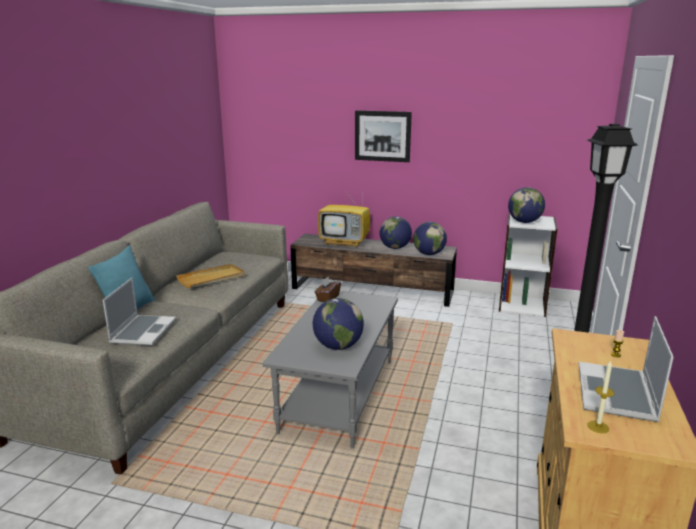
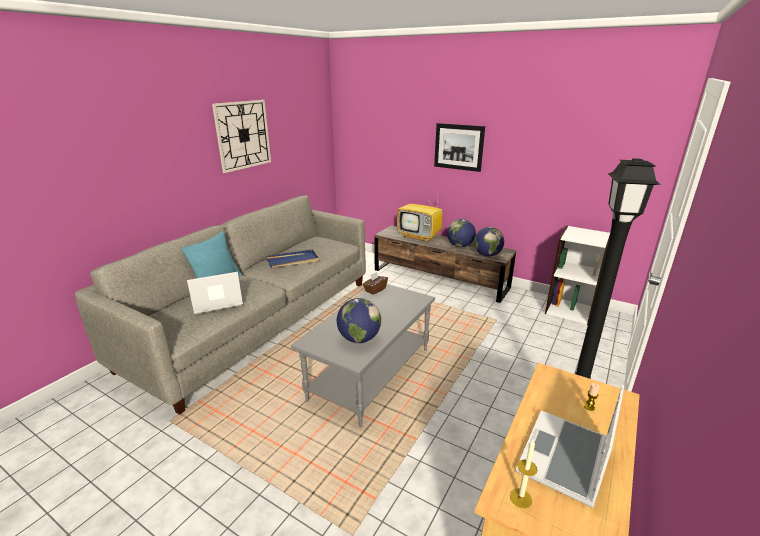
camera: 15 degrees right, 5 degrees up
laptop [103,278,176,345] -> laptop turned 135 degrees counterclockwise [187,272,243,314]
beige tray [176,264,245,288] -> blue tray [266,250,319,268]
globe [508,187,545,223] -> none
none -> wall clock [212,100,271,173]

